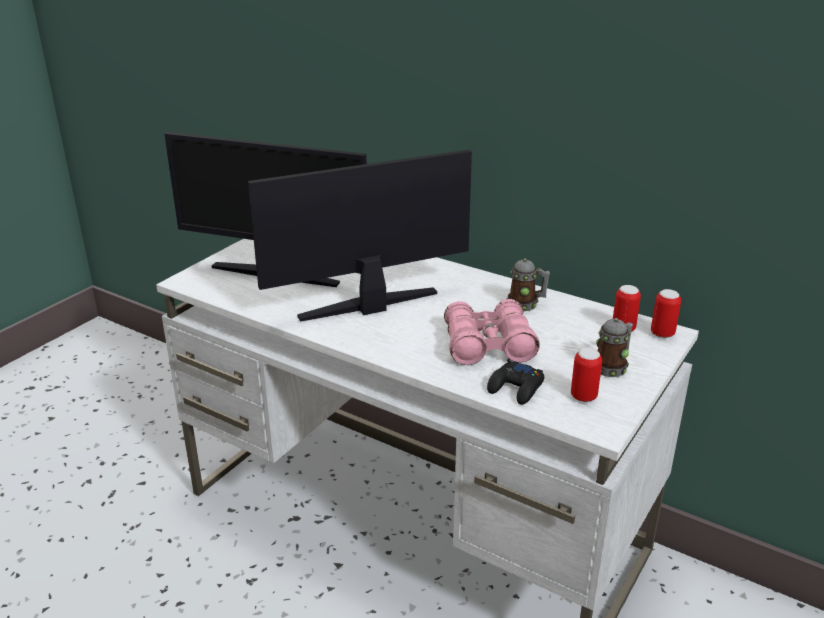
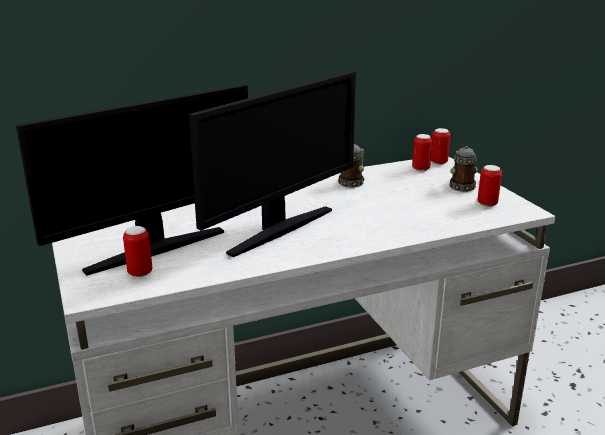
camera: 55 degrees left, 5 degrees down
monitor [248,150,472,322] -> monitor turned 150 degrees counterclockwise [189,71,356,257]
pink binoculars [444,299,540,365] -> none
black game controller [487,359,544,405] -> none
none -> can [123,226,152,277]

